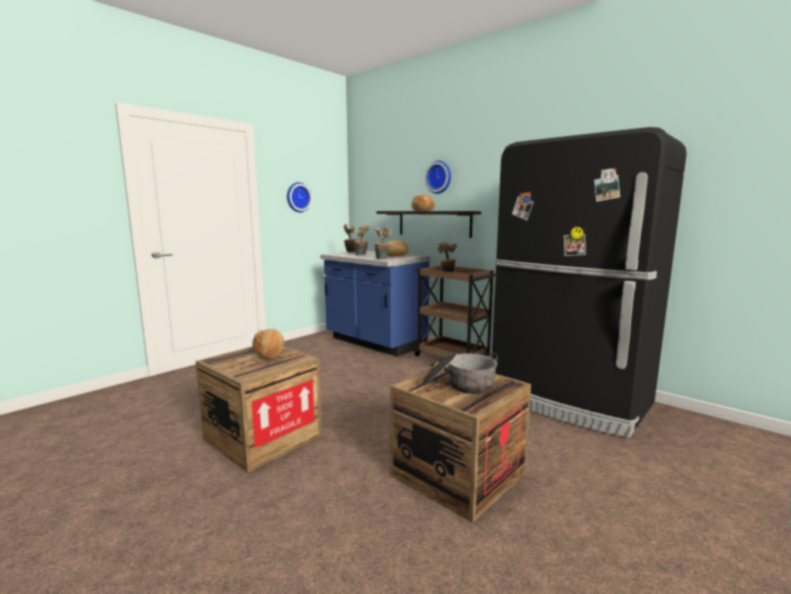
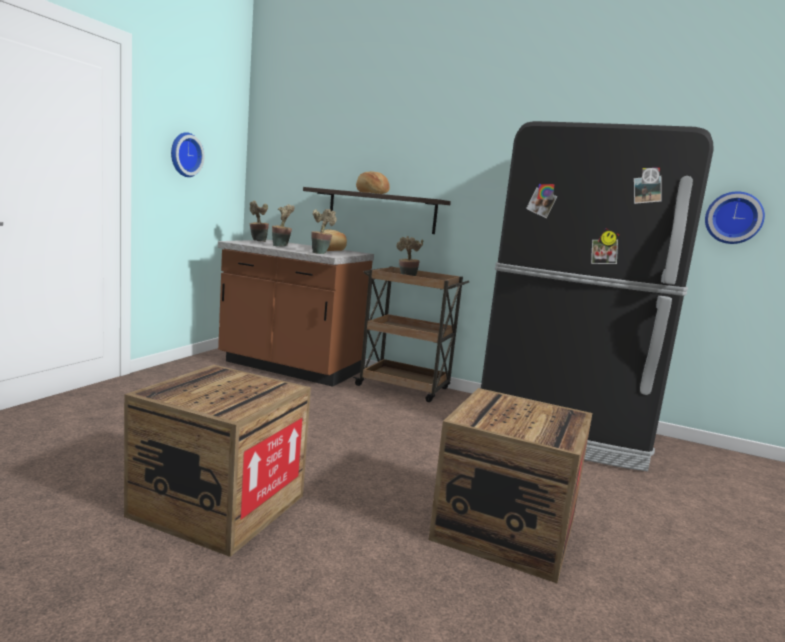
camera: 20 degrees left, 0 degrees up
bread [252,329,284,359] -> none
blue counter [320,251,430,357] -> brown counter [218,240,374,387]
cooking pot [421,353,498,394] -> none
wall clock [425,161,451,194] -> wall clock moved to [705,191,765,244]

